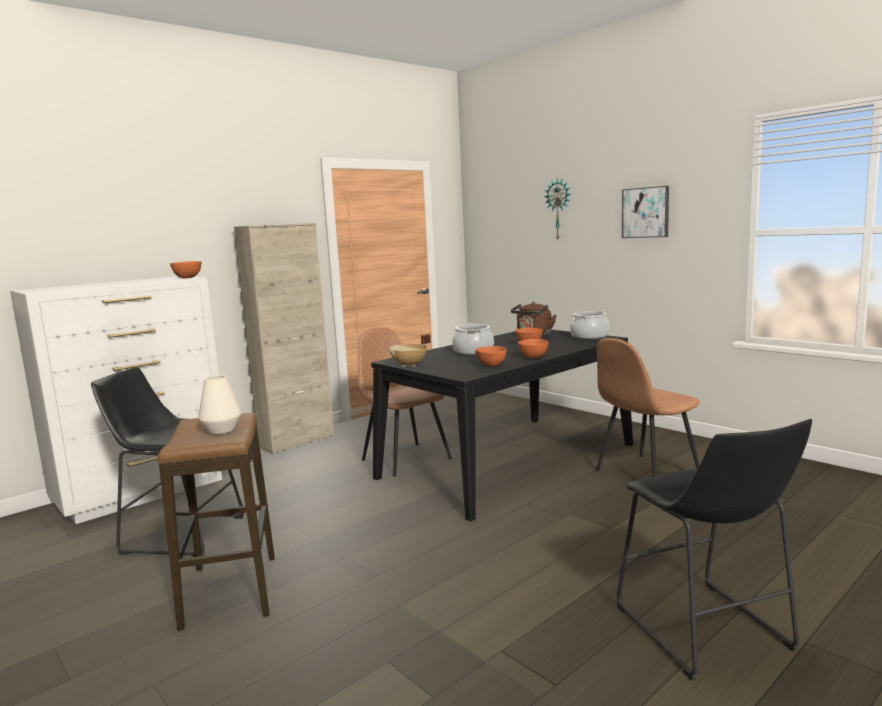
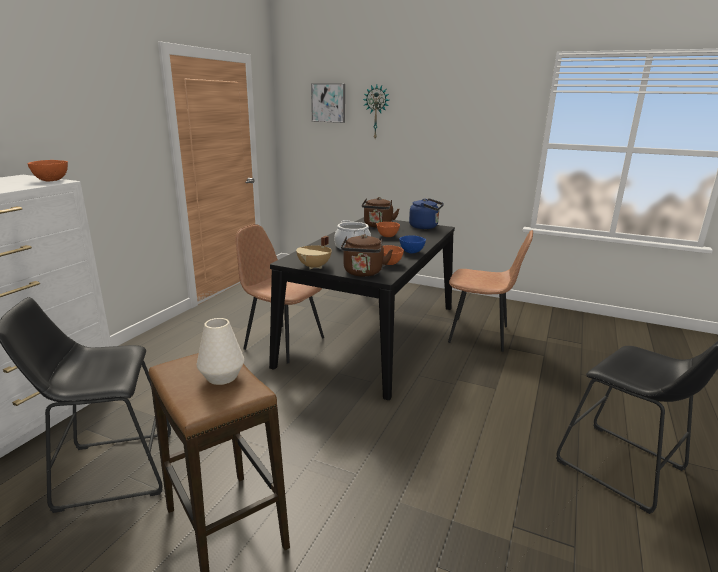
camera: 25 degrees left, 10 degrees up
beige cabinet [234,223,334,455] -> none
orange bowl [518,339,549,359] -> blue bowl [399,235,426,253]
cooking pot [570,310,609,340] -> blue kettle [409,198,444,229]
brown chair [596,338,700,477] -> brown chair turned 105 degrees counterclockwise [448,230,533,352]
picture [622,186,669,238] -> picture moved to [311,83,345,123]
none -> brown kettle [341,234,393,277]

